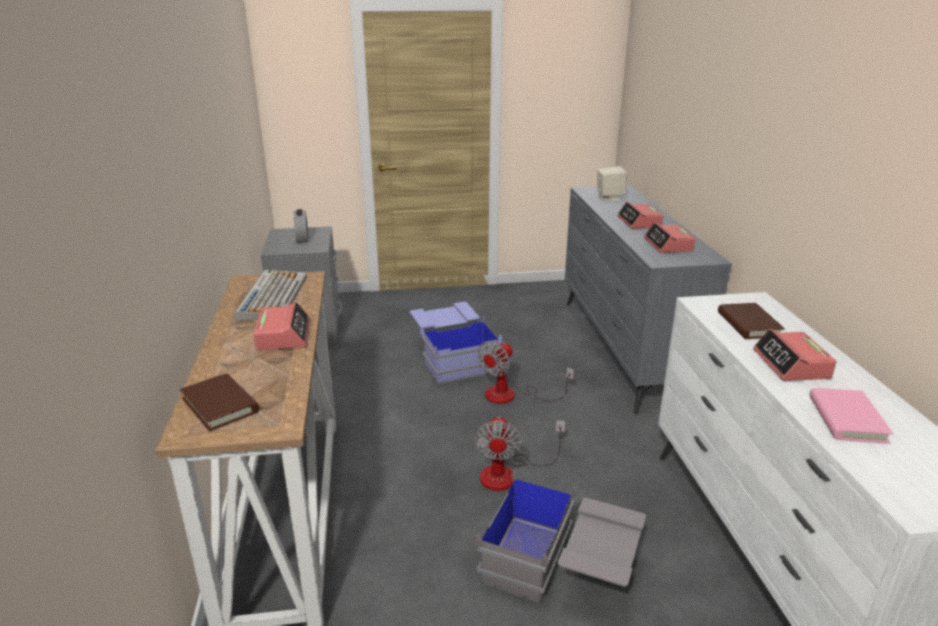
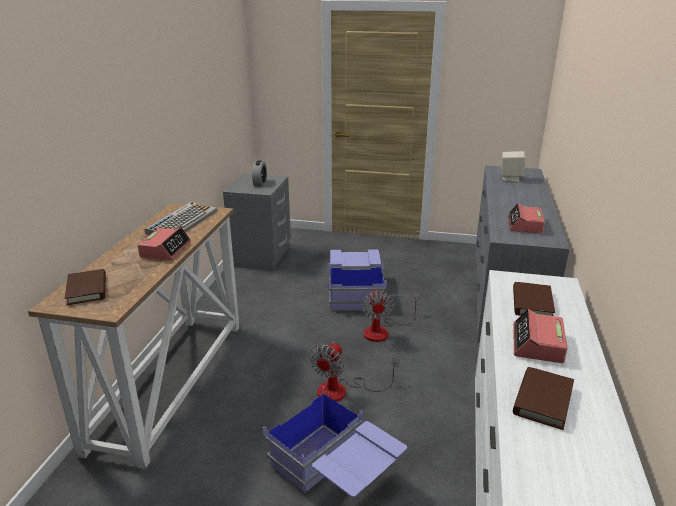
camera: 20 degrees right, 0 degrees up
grey storage box [475,470,646,603] -> blue storage box [263,386,407,497]
fan [478,341,574,404] -> fan turned 60 degrees counterclockwise [362,289,419,342]
alarm clock [617,202,663,229] -> none
pink book [810,388,894,444] -> brown book [513,367,574,430]

